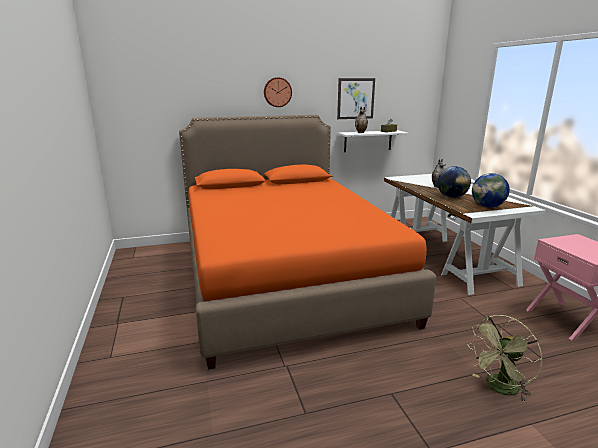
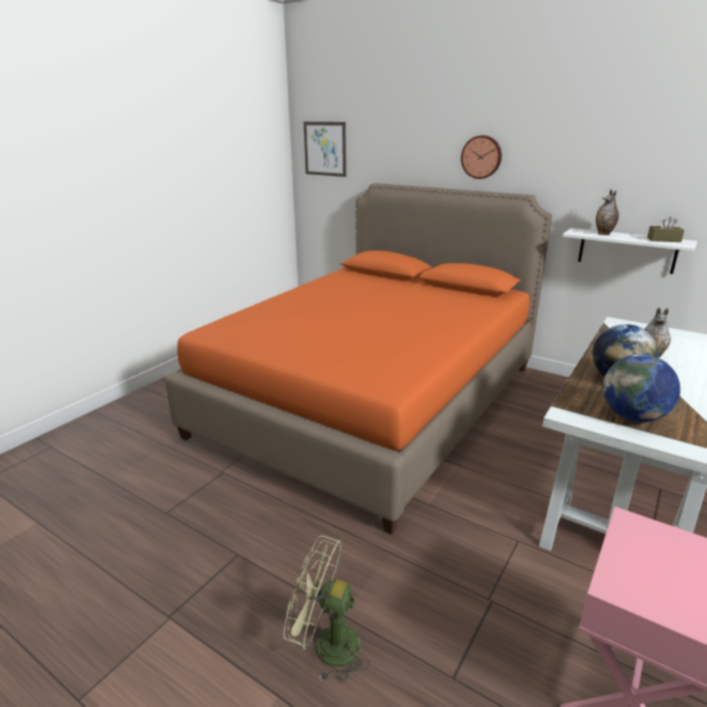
camera: 50 degrees right, 5 degrees up
picture [337,78,375,119] -> picture moved to [304,122,346,177]

